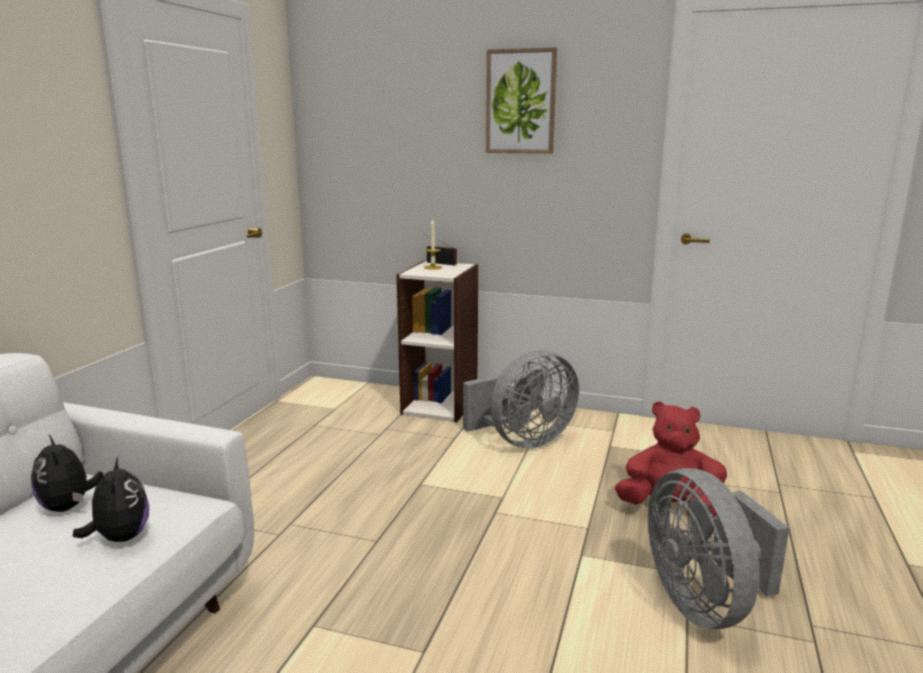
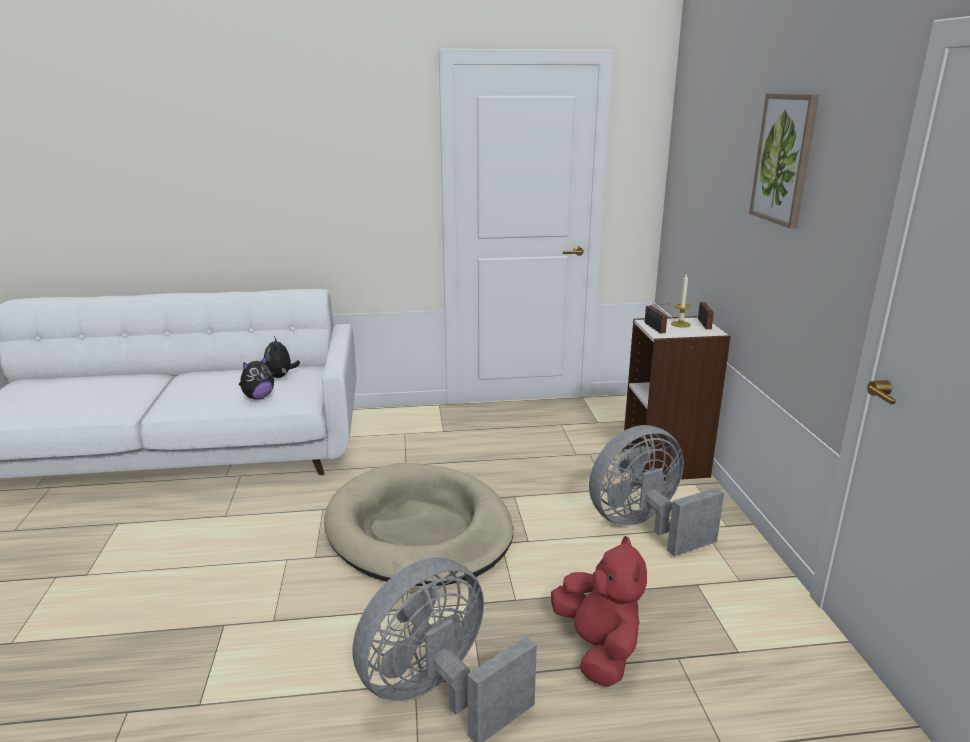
camera: 65 degrees right, 5 degrees up
plush toy [31,435,104,512] -> plush toy turned 45 degrees counterclockwise [264,336,300,378]
grey fan [463,350,579,448] -> grey fan turned 120 degrees clockwise [589,425,724,556]
none -> beige dog bed [324,463,513,586]
none -> radio [645,303,670,334]

